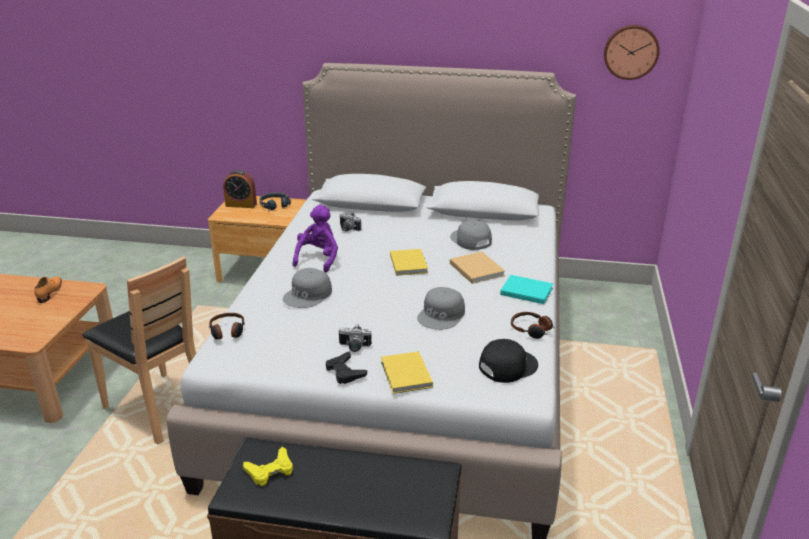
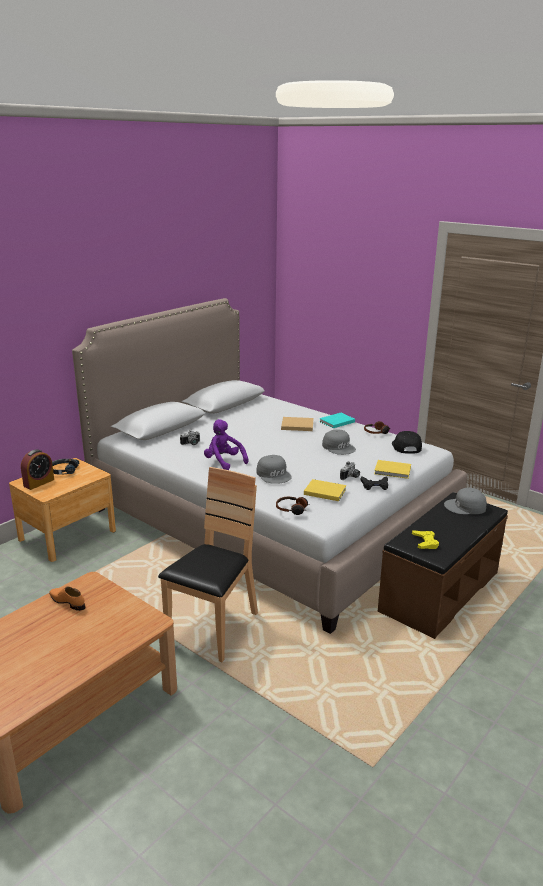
camera: 60 degrees left, 5 degrees down
brown chair [82,256,196,445] -> brown chair turned 45 degrees counterclockwise [158,467,258,662]
yellow book [390,249,428,276] -> yellow book moved to [304,479,346,501]
grey cap [450,220,492,250] -> grey cap moved to [444,488,487,514]
wall clock [604,25,660,80] -> none

